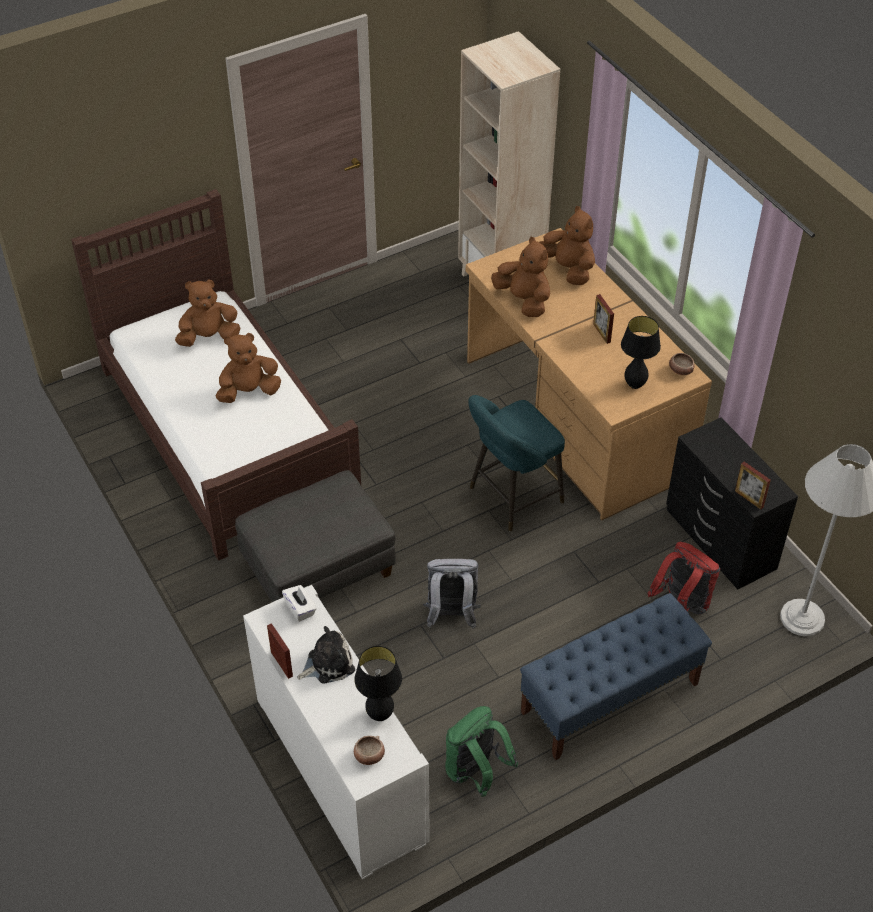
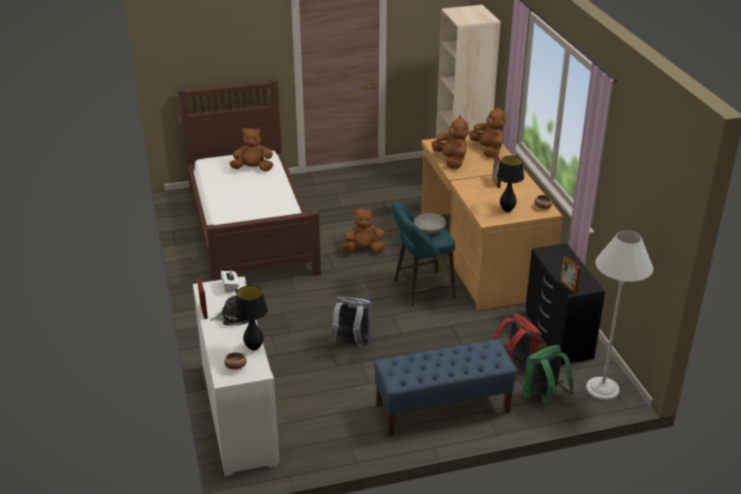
camera: 15 degrees right, 15 degrees down
brown plush toy [216,333,281,403] -> brown plush toy moved to [341,208,386,253]
grey ottoman [235,470,396,602] -> none
green backpack [445,706,518,797] -> green backpack moved to [523,345,574,405]
none -> grey bowl [414,213,446,235]

